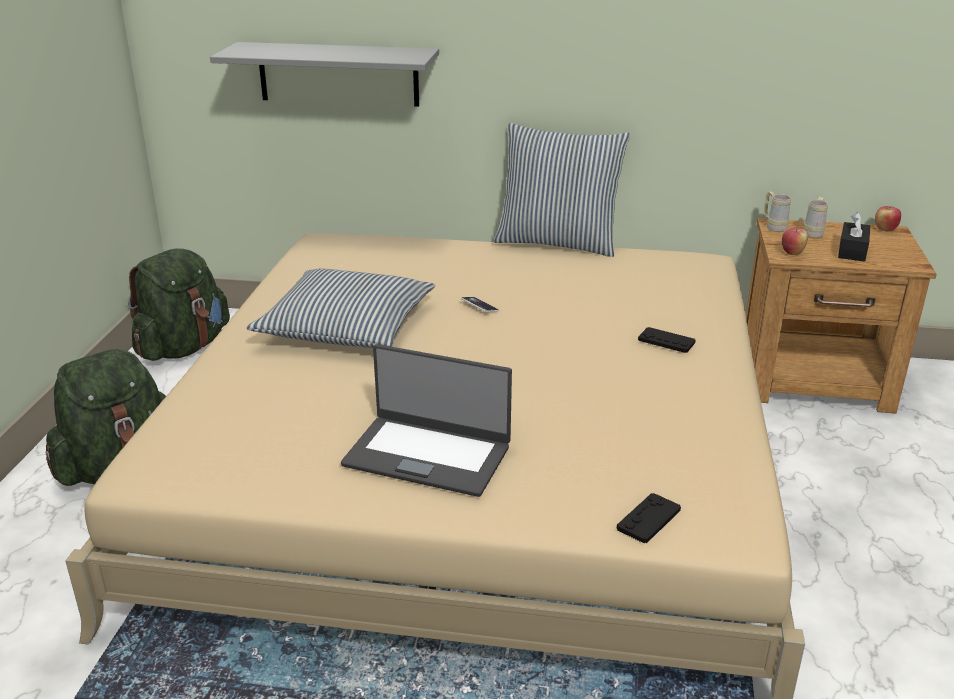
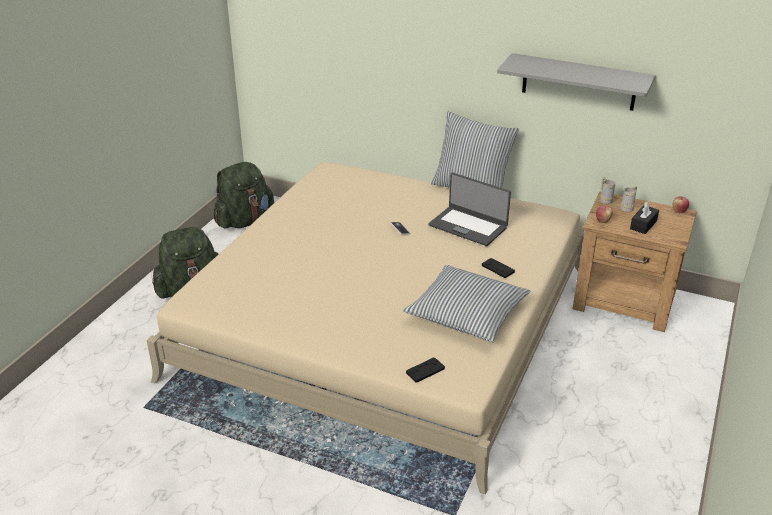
camera: 15 degrees right, 5 degrees up
grey shelf [210,42,439,107] -> grey shelf moved to [497,53,655,111]
pillow [247,269,435,348] -> pillow moved to [403,265,530,342]
laptop [341,344,512,497] -> laptop moved to [429,172,511,246]

